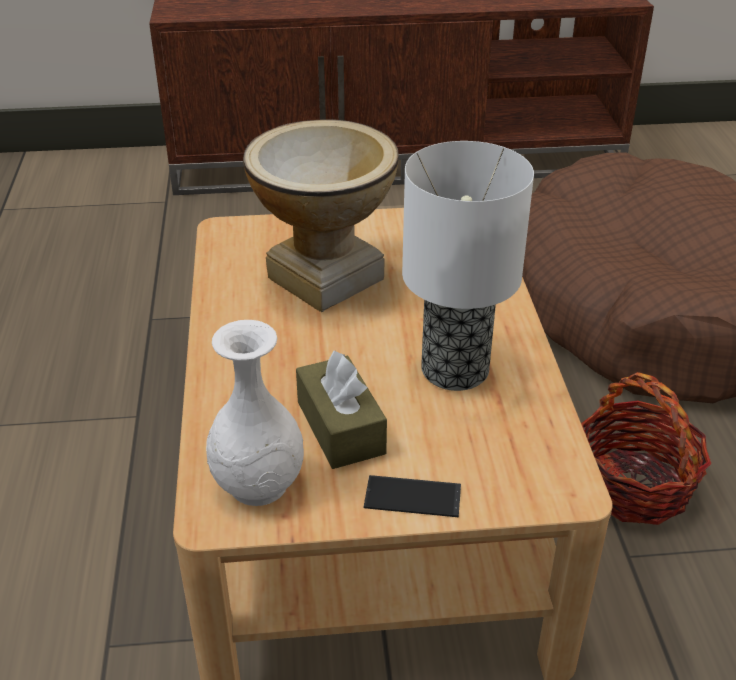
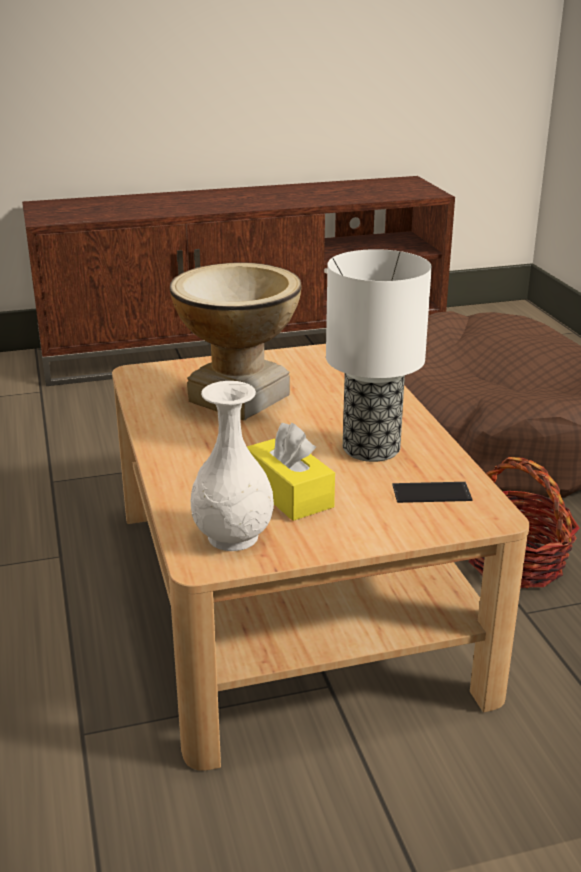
camera: 10 degrees left, 10 degrees down
brown tissue box [296,350,387,469] -> yellow tissue box [247,422,335,521]
phone [364,475,461,517] -> phone moved to [392,482,473,503]

